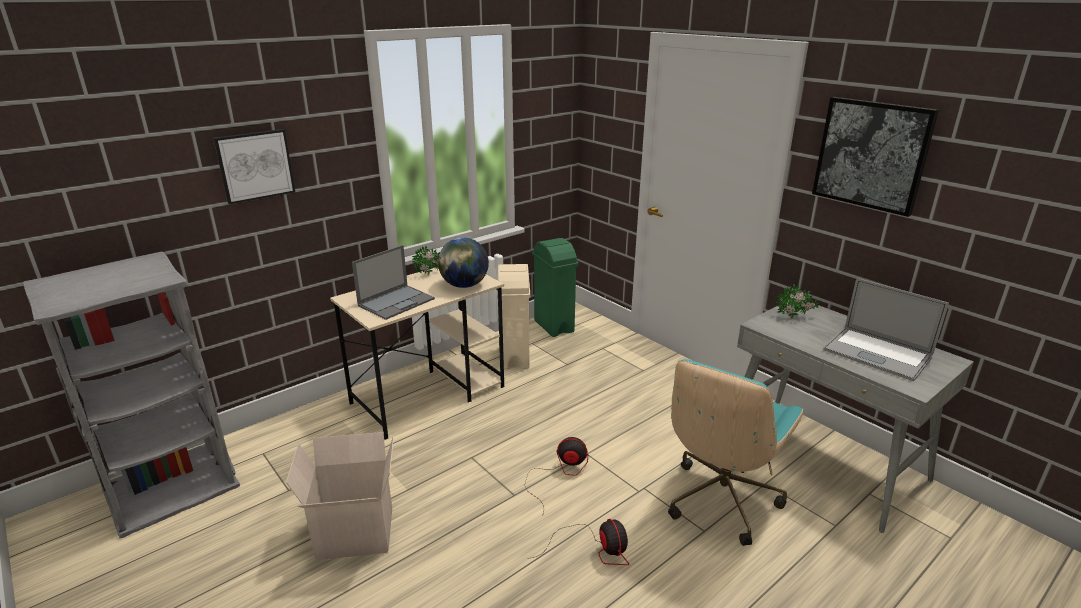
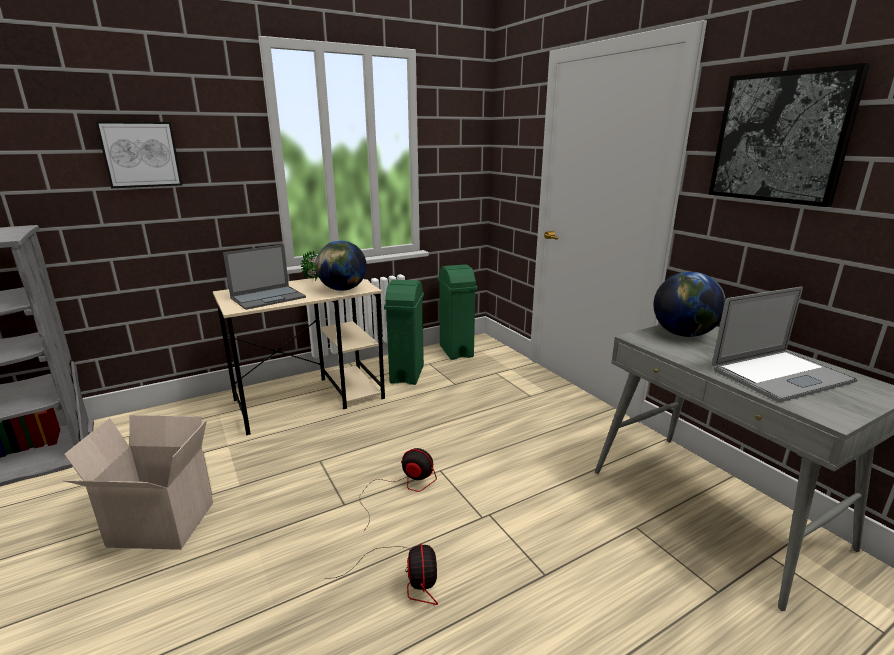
camera: 10 degrees right, 5 degrees down
beige trash can [497,264,530,369] -> green trash can [384,280,424,385]
turquoise office chair [668,359,803,546] -> none
potted plant [776,285,820,318] -> globe [654,272,726,337]
laptop [823,278,949,381] -> laptop turned 75 degrees counterclockwise [712,286,858,402]

